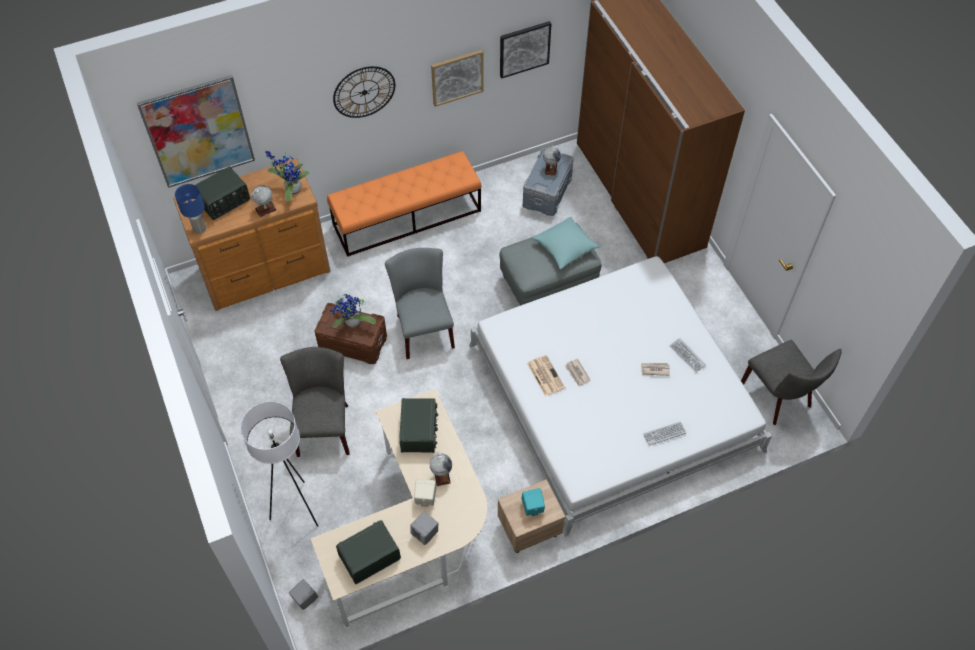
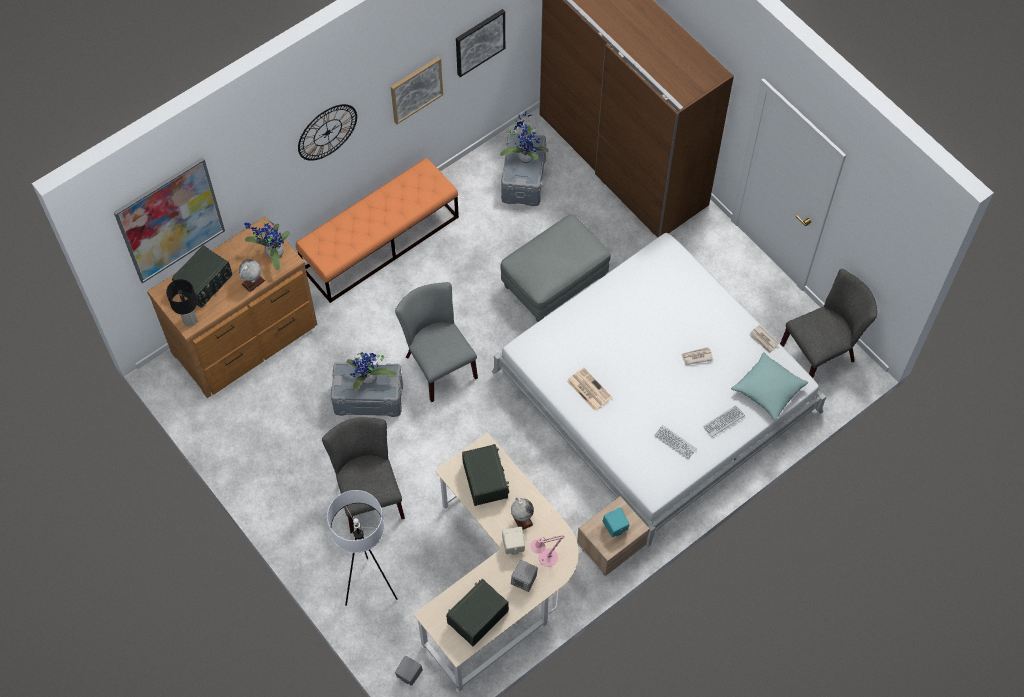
camera: 15 degrees left, 5 degrees up
blue table lamp [175,184,206,234] -> black table lamp [166,279,197,327]
brown storage box [314,303,387,364] -> grey storage box [331,362,403,417]
turquoise pillow [532,217,600,270] -> turquoise pillow moved to [731,352,809,421]
globe [543,145,561,176] -> potted plant [500,111,548,163]
newspaper [565,359,590,387] -> newspaper moved to [749,325,779,353]
keyboard [670,338,706,373] -> keyboard moved to [654,425,697,460]
grey chair [741,340,842,425] -> grey chair turned 75 degrees counterclockwise [780,269,877,378]
none -> pink table lamp [530,535,564,567]

